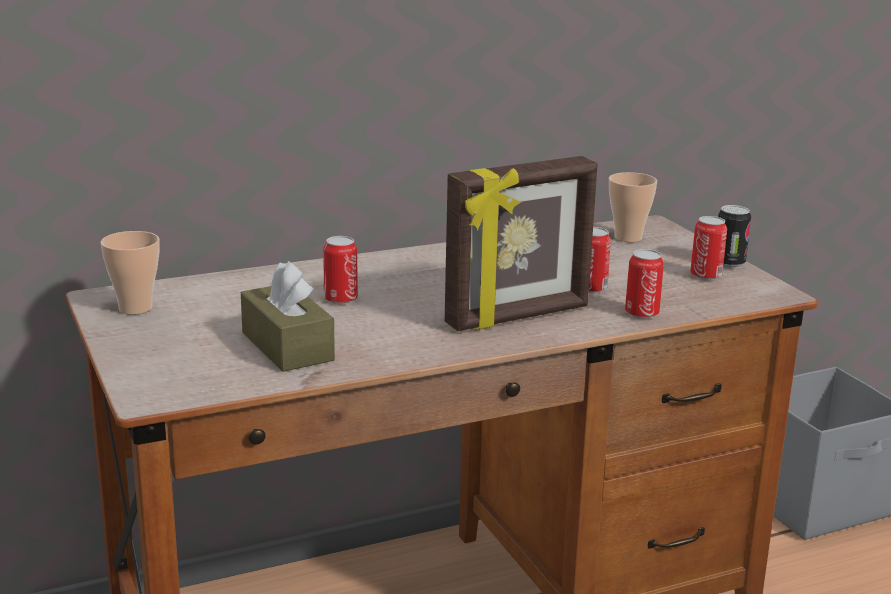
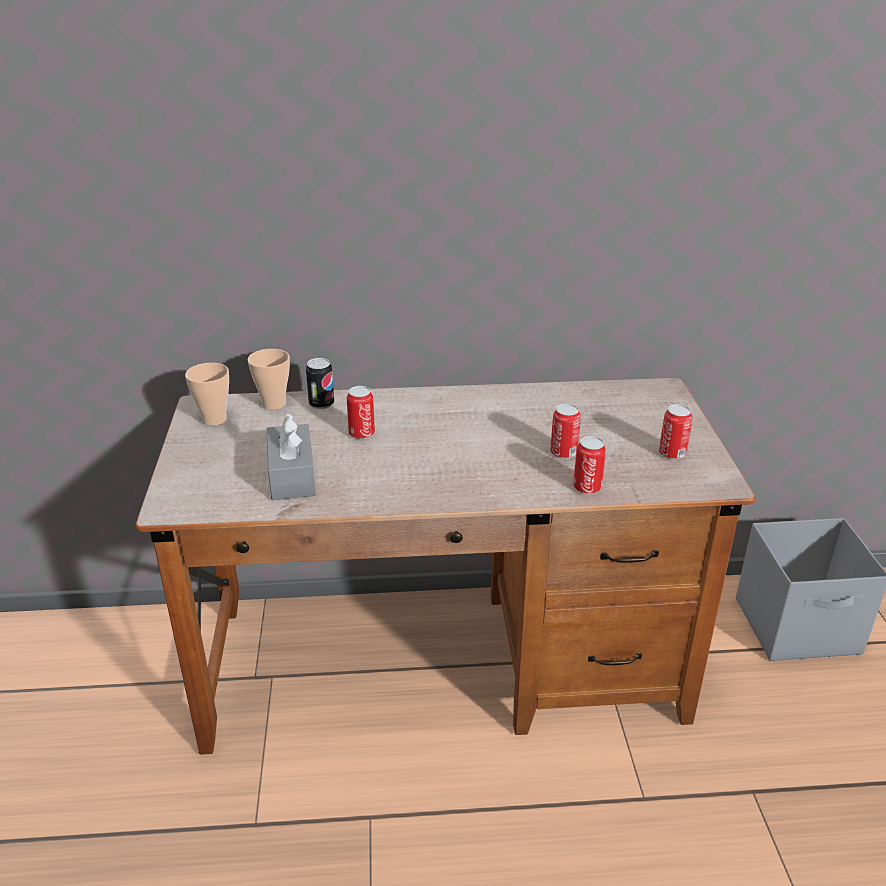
camera: 20 degrees right, 10 degrees up
brown tissue box [241,261,335,372] -> grey tissue box [266,414,316,500]
picture frame [445,156,598,331] -> none
cup [609,172,657,242] -> cup moved to [248,349,290,410]
can [718,205,751,268] -> can moved to [306,358,334,409]

